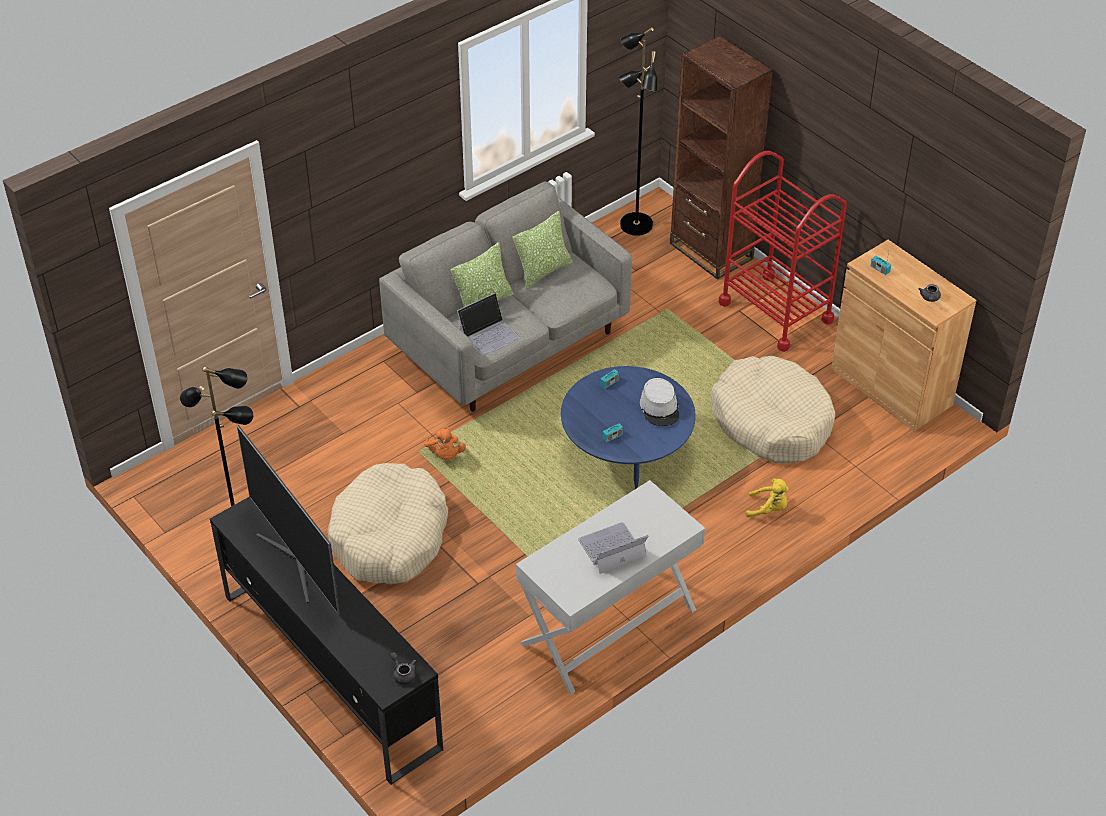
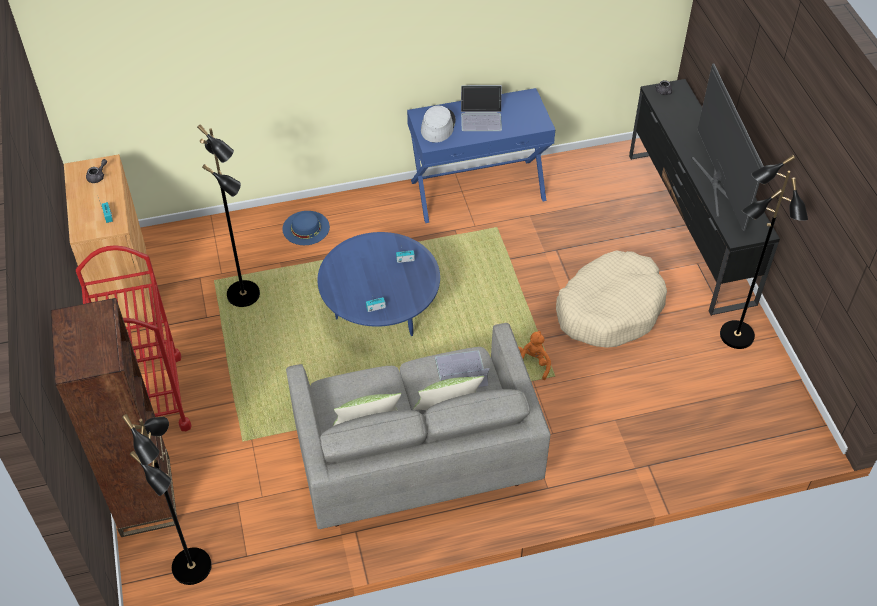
camera: 155 degrees left, 5 degrees up
white console table [516,480,705,694] -> blue console table [407,88,555,223]
grey hat [640,378,680,426] -> grey hat moved to [421,106,456,143]
beige dog bed [711,356,835,463] -> black floor lamp [197,124,260,307]
yellow plush toy [746,479,789,517] -> blue hat [282,211,330,245]

